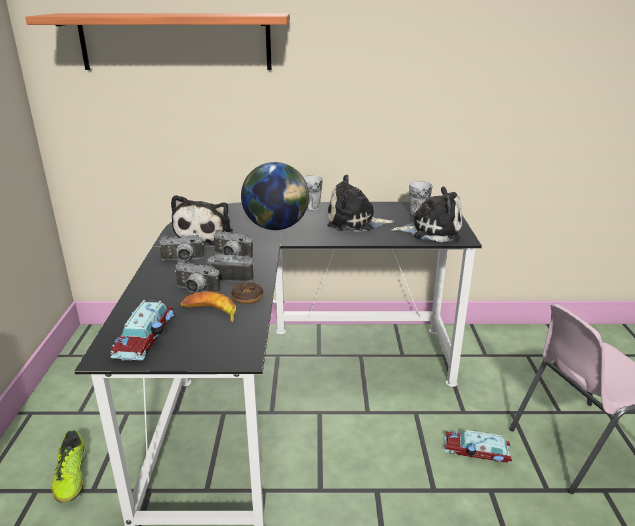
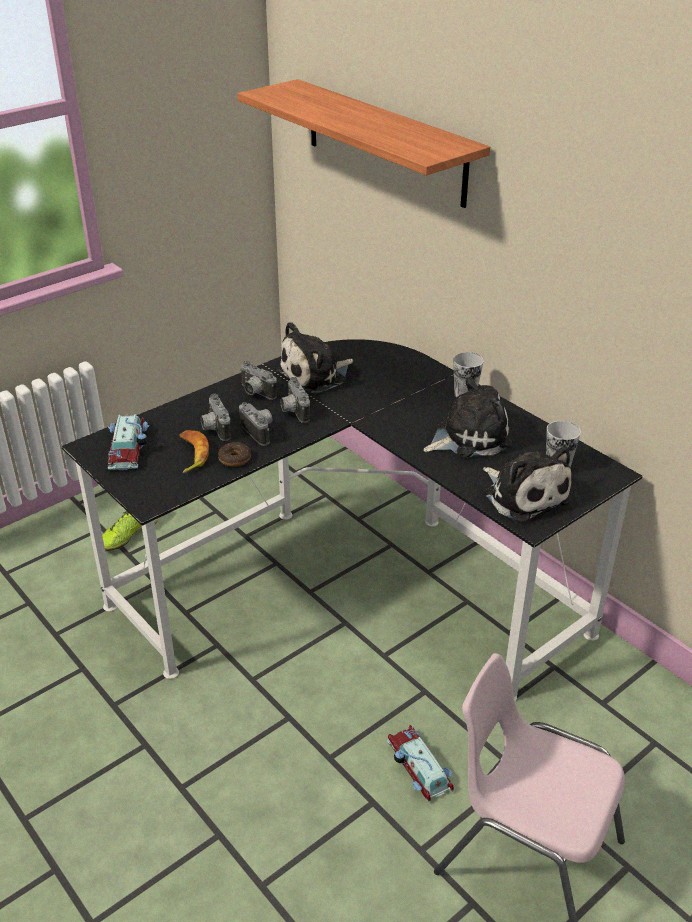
camera: 50 degrees right, 10 degrees up
toy car [110,300,175,361] -> toy car turned 60 degrees counterclockwise [107,414,150,470]
globe [241,162,309,230] -> none
plush toy [327,175,394,232] -> plush toy turned 105 degrees clockwise [423,377,512,458]

